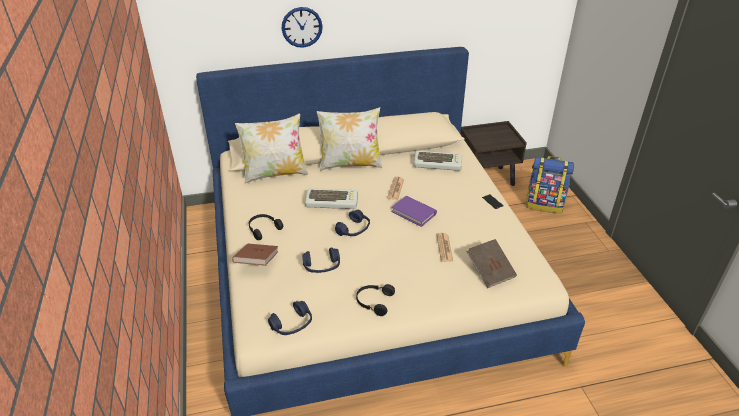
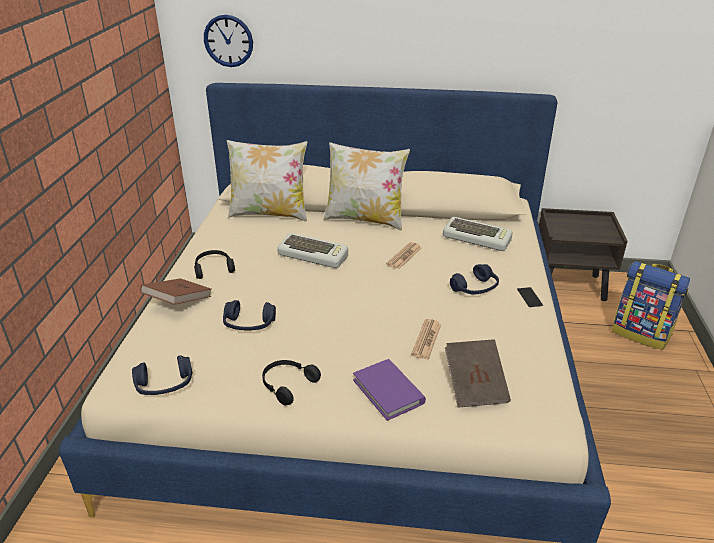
camera: 20 degrees right, 5 degrees down
wall clock [282,7,323,48] -> wall clock moved to [204,15,253,67]
blue headphones [335,210,370,236] -> blue headphones moved to [450,264,499,294]
purple book [391,196,437,227] -> purple book moved to [353,359,426,421]

